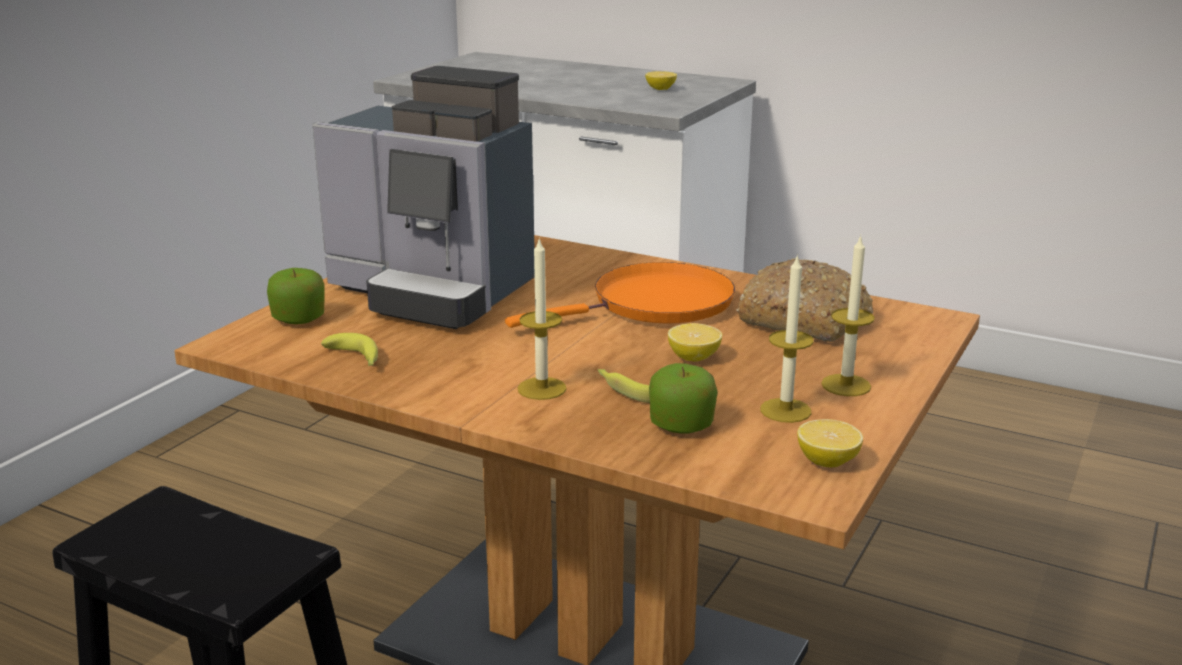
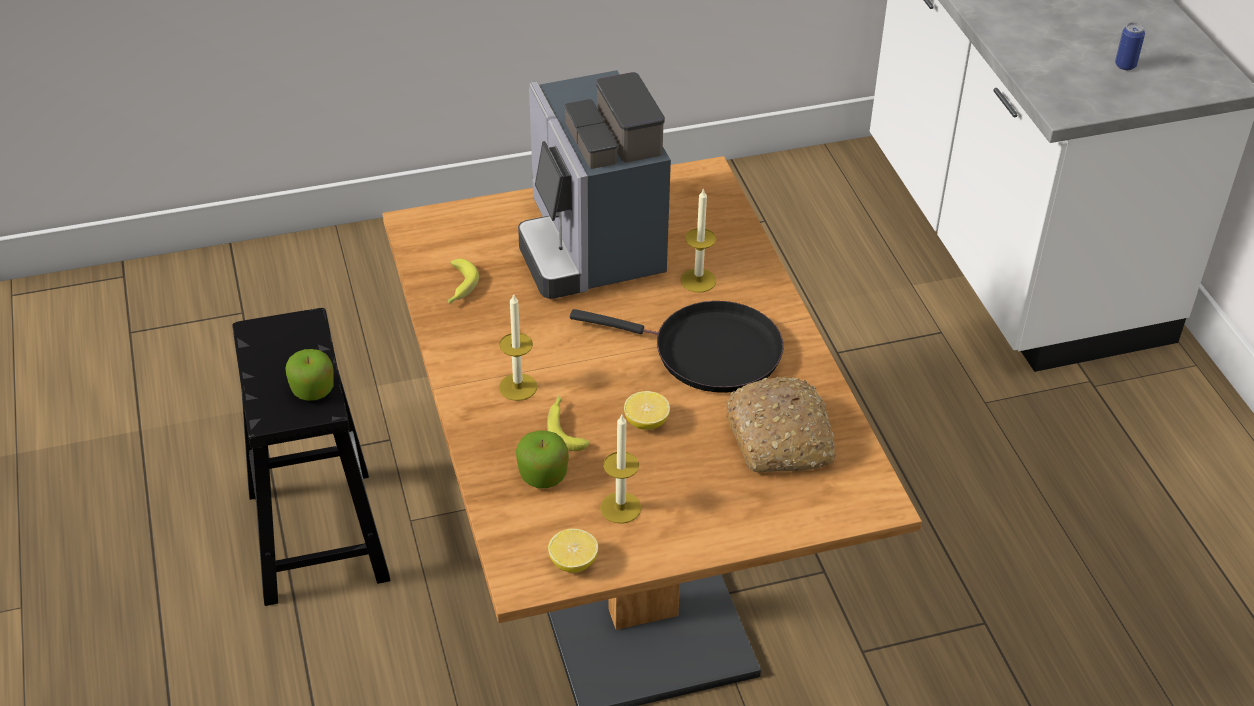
camera: 45 degrees right, 20 degrees up
apple [267,268,325,324] -> apple moved to [285,349,333,401]
orange frying pan [505,262,735,328] -> black frying pan [570,301,783,393]
lemon [645,71,677,90] -> can [1115,22,1145,70]
candle [821,235,875,396] -> candle moved to [681,188,716,293]

